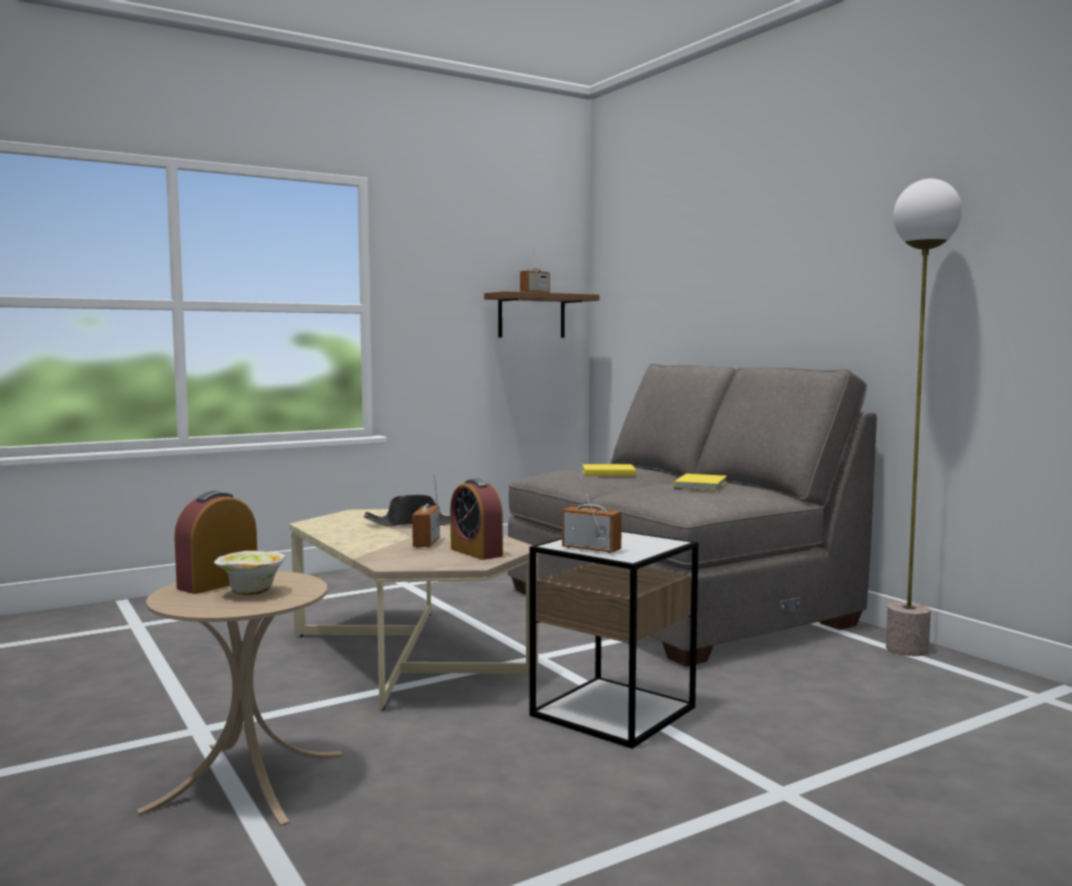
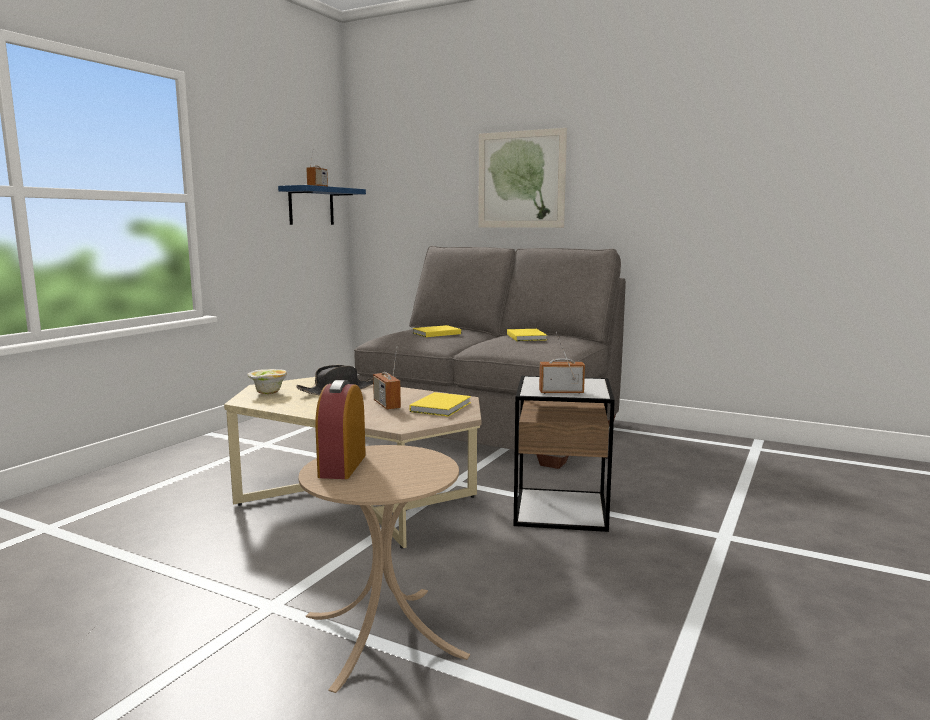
camera: 30 degrees left, 5 degrees up
bowl [214,551,285,595] -> bowl moved to [247,369,287,394]
alarm clock [450,479,503,560] -> yellow book [409,392,471,417]
brown shelf [484,291,600,338] -> blue shelf [278,185,366,225]
floor lamp [886,179,962,656] -> none
none -> picture [478,128,567,228]

